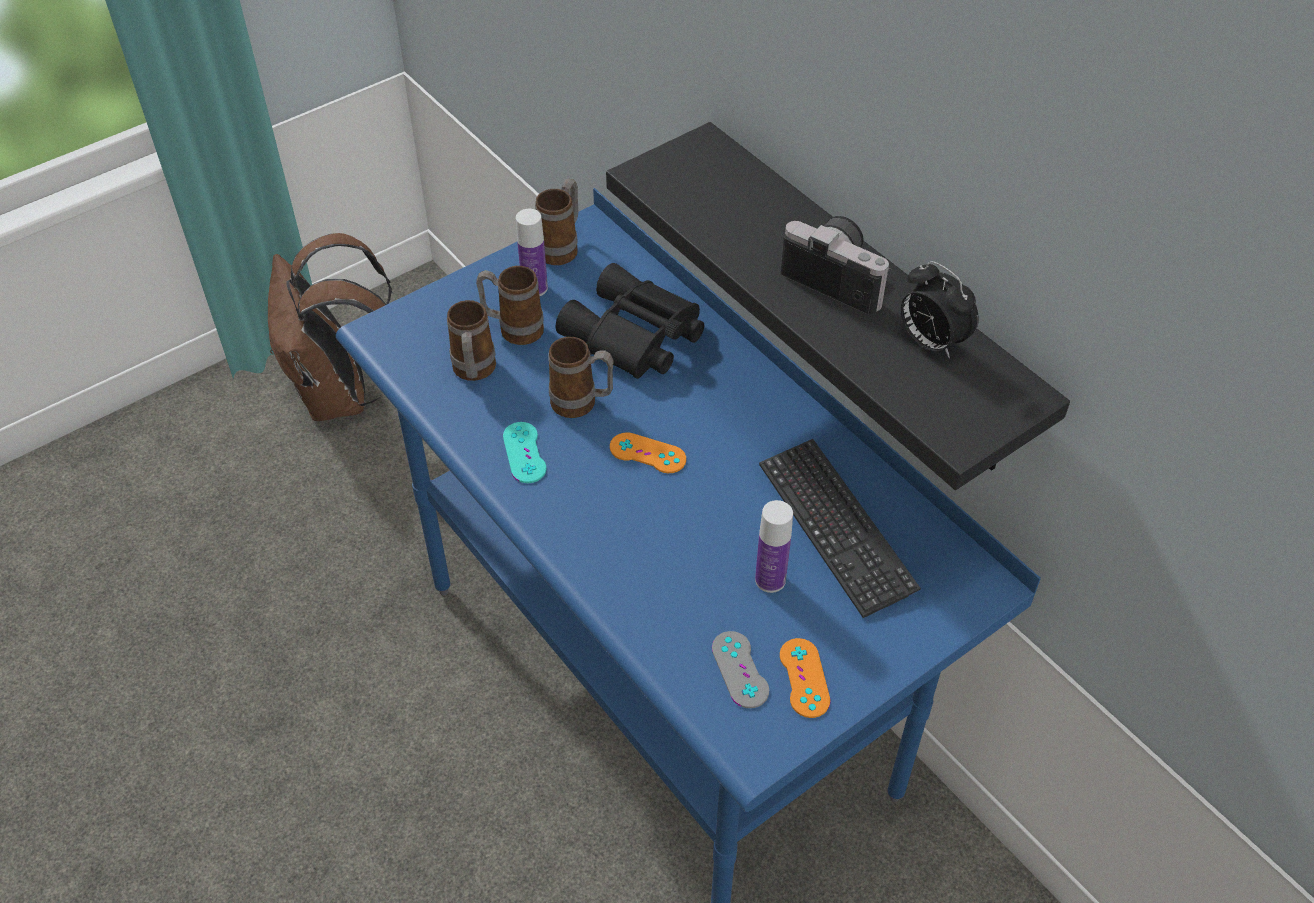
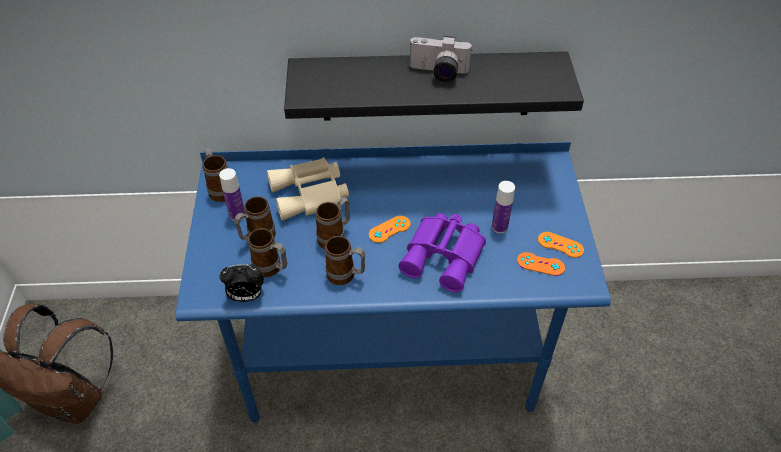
camera: 55 degrees left, 0 degrees up
turquoise game controller [503,422,546,483] -> mug [325,236,365,285]
black binoculars [556,263,704,379] -> beige binoculars [267,157,349,221]
grey game controller [712,631,769,708] -> orange game controller [517,252,565,276]
keyboard [759,439,921,618] -> none
camera [781,216,891,315] -> camera turned 150 degrees counterclockwise [409,36,472,82]
alarm clock [901,261,979,358] -> alarm clock moved to [220,264,264,302]
none -> purple binoculars [398,213,486,292]

